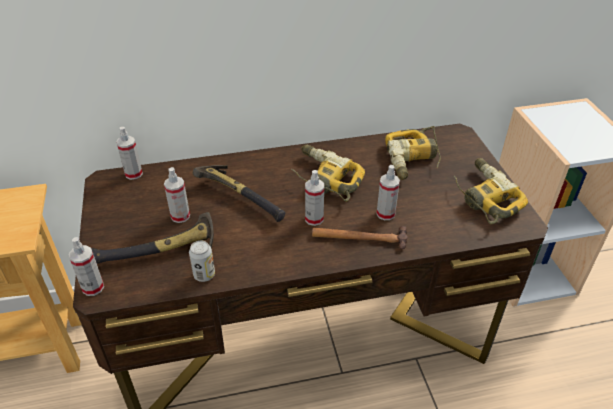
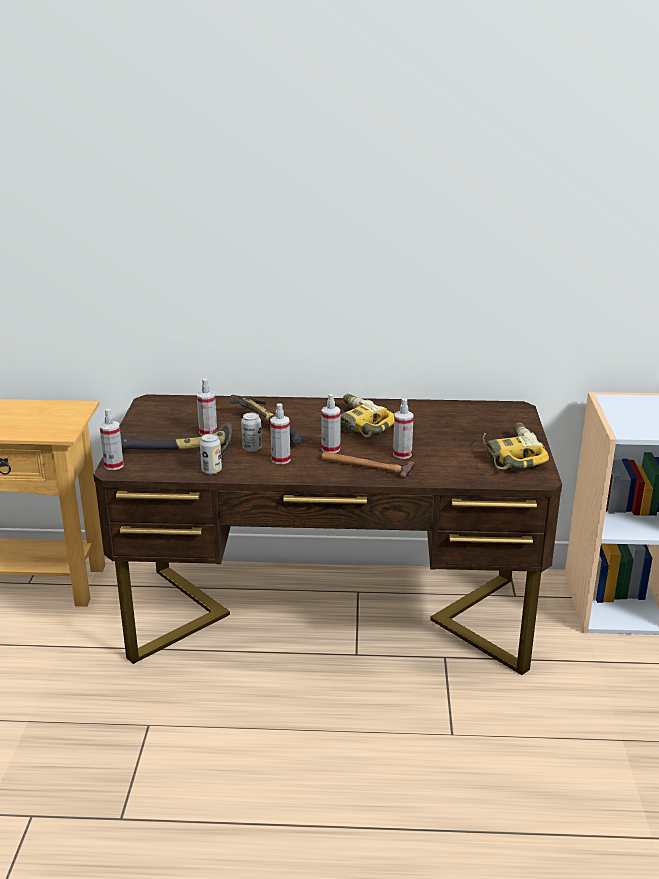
camera: 15 degrees right, 15 degrees down
spray bottle [116,127,143,180] -> spray bottle moved to [270,404,290,464]
power drill [385,126,441,180] -> none
none -> can [241,413,262,452]

